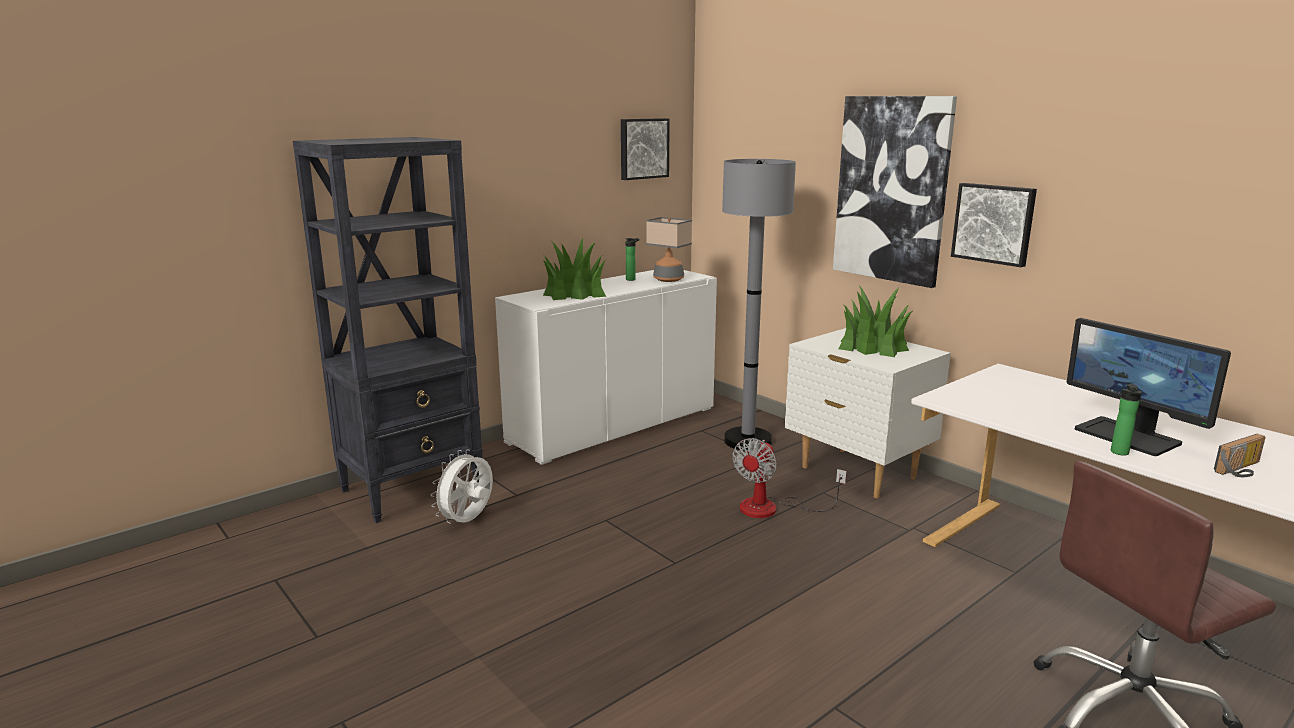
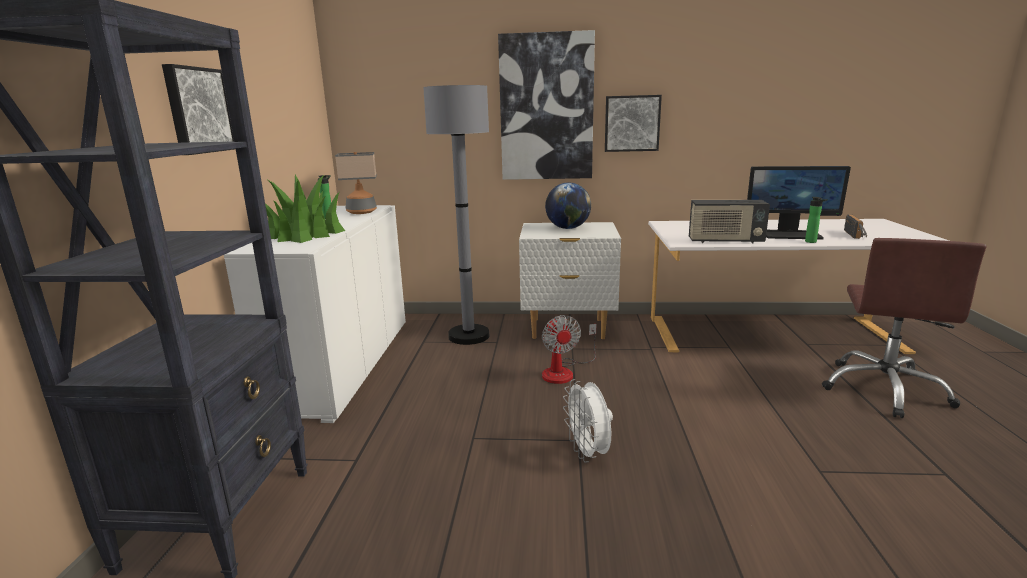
camera: 45 degrees left, 0 degrees up
white fan [431,449,493,524] -> white fan moved to [563,379,613,463]
picture [621,118,670,180] -> picture moved to [162,64,235,155]
potted plant [838,286,912,357] -> globe [545,183,591,229]
none -> radio [689,200,770,243]

